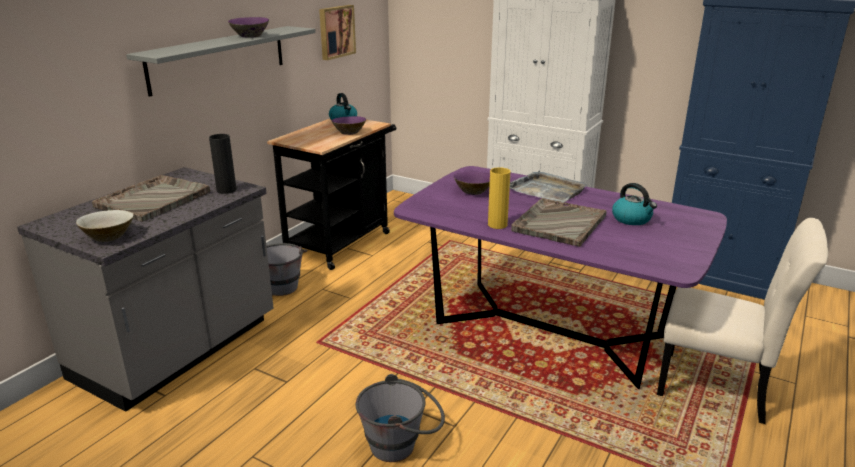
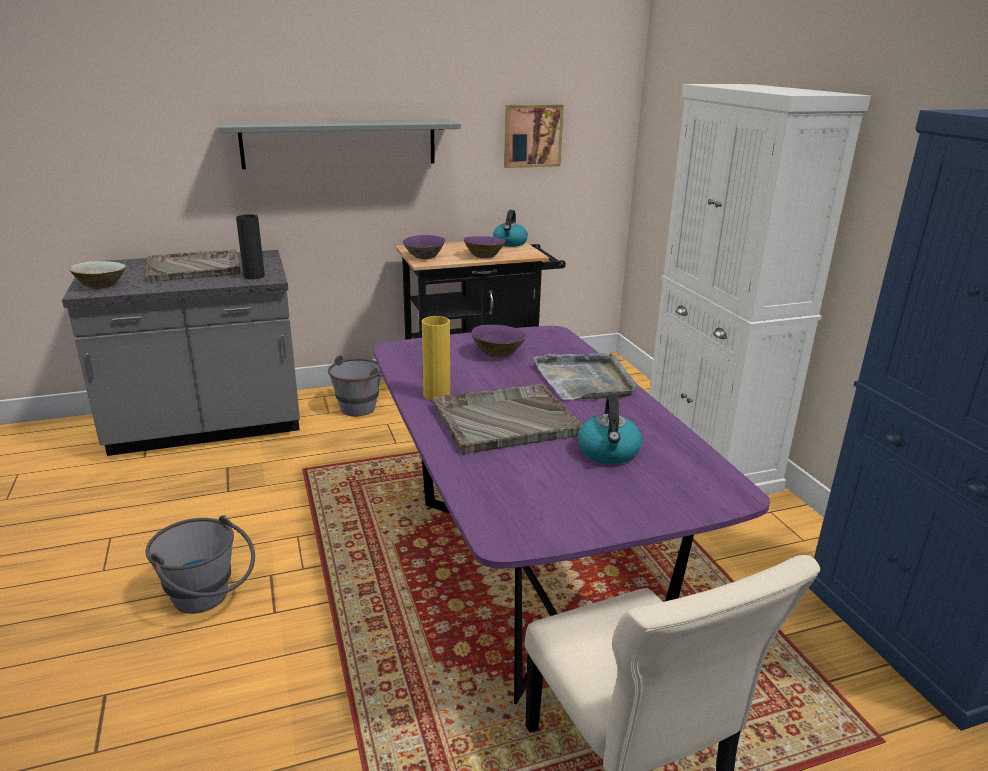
camera: 40 degrees right, 0 degrees up
purple bowl [228,17,269,38] -> purple bowl moved to [403,235,445,259]

